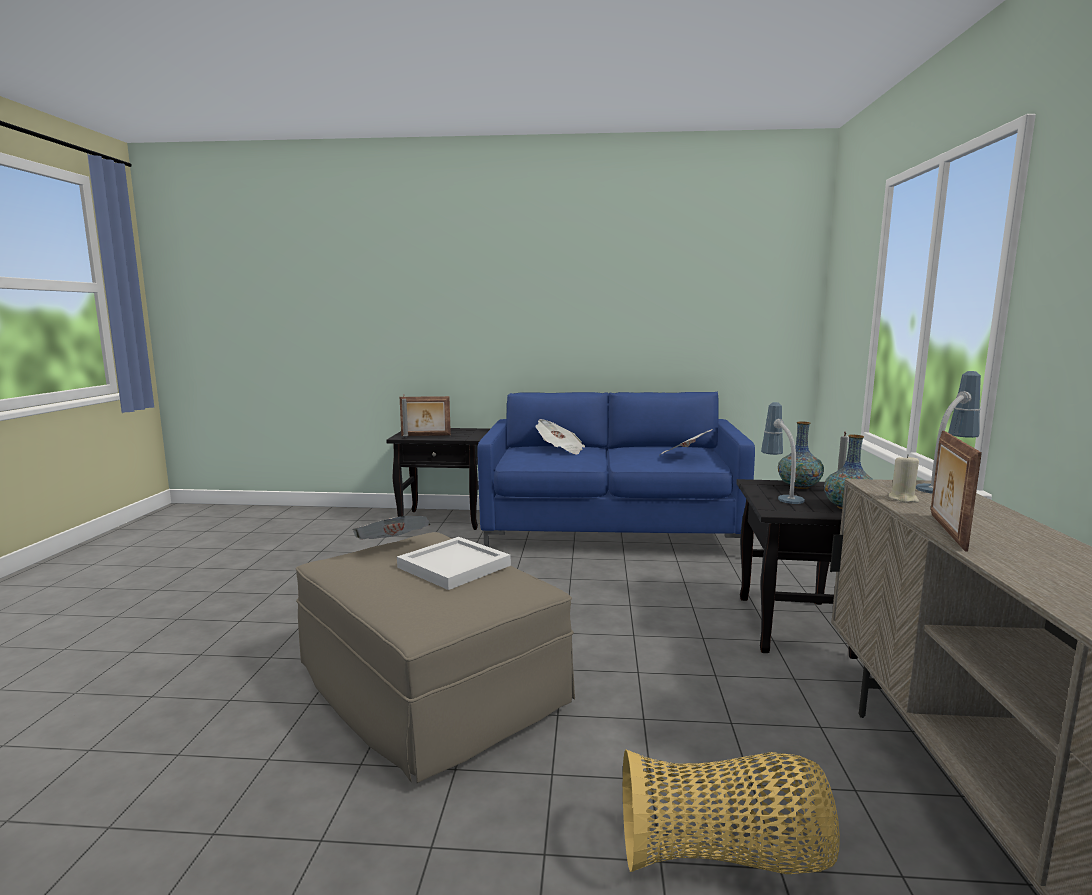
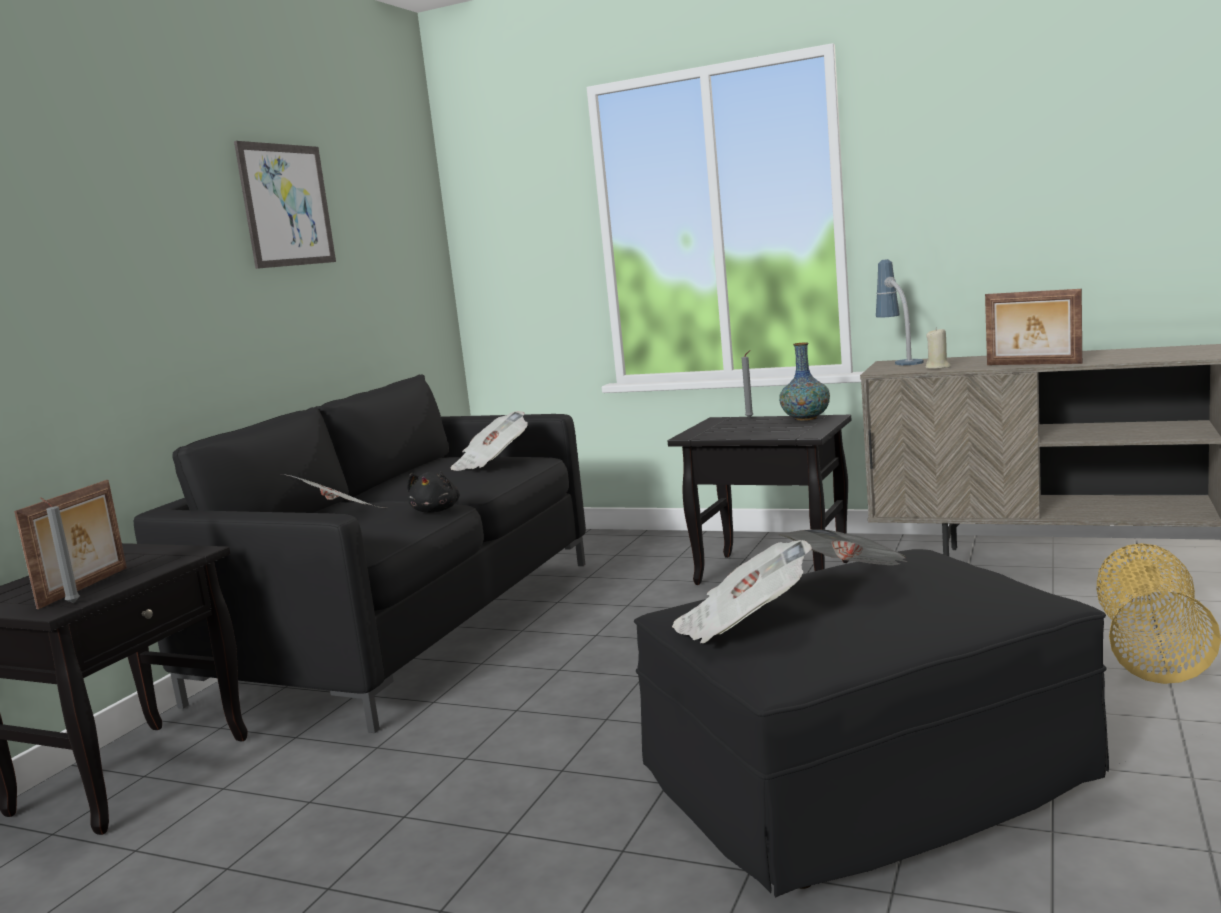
camera: 70 degrees left, 0 degrees up
beige ottoman [295,532,575,783] -> black ottoman [634,549,1109,898]
white tray [397,537,511,590] -> newspaper [779,529,907,565]
blue sofa [477,391,755,547] -> black sofa [134,375,586,733]
table lamp [761,402,805,504] -> none
vase [778,422,824,489] -> none
none -> picture [234,141,336,269]
none -> black plush toy [407,472,460,513]

